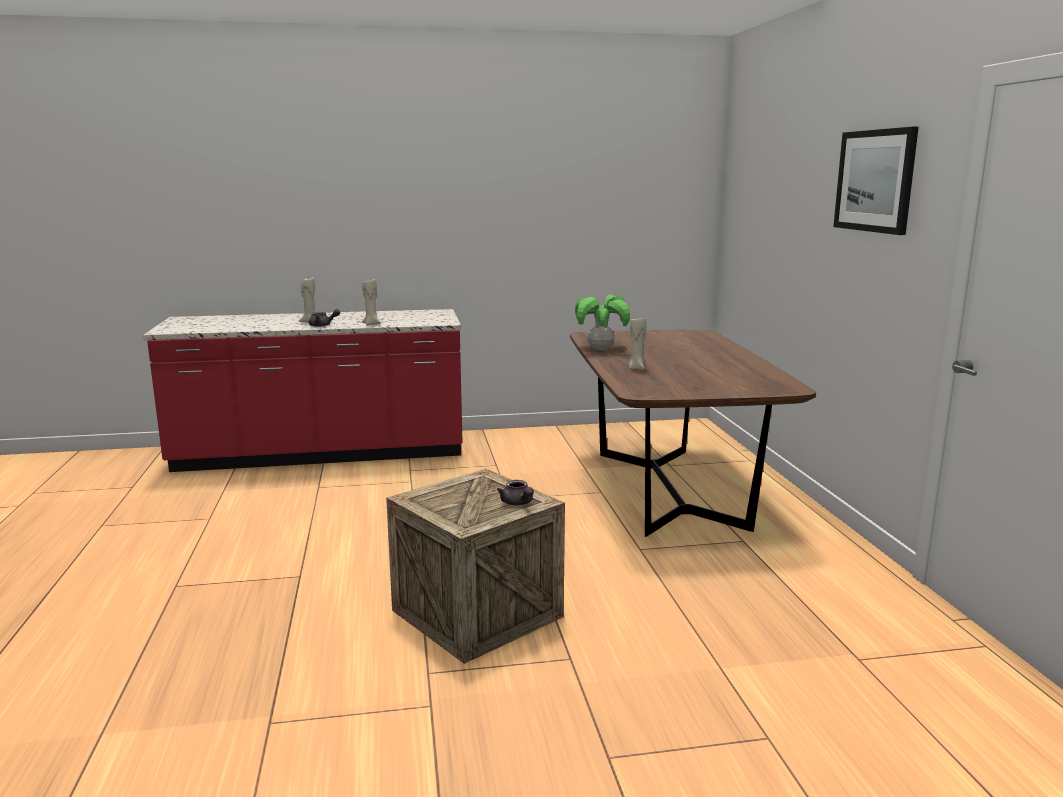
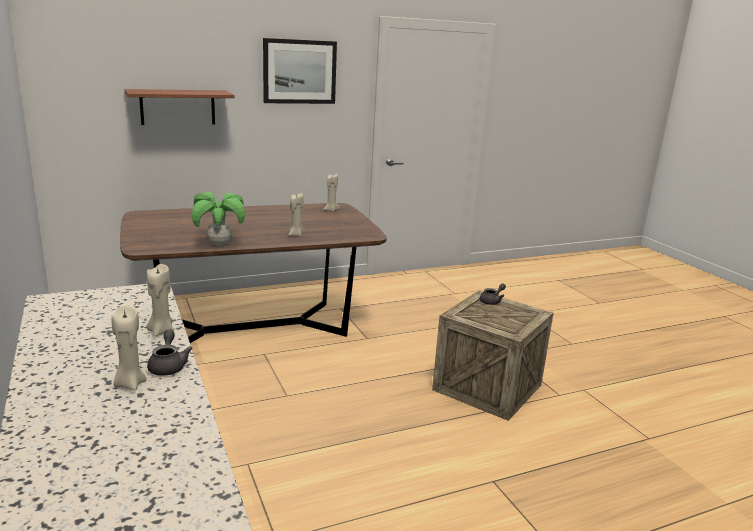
camera: 105 degrees left, 5 degrees up
none -> shelf [125,89,235,125]
none -> beige candle [323,173,340,212]

